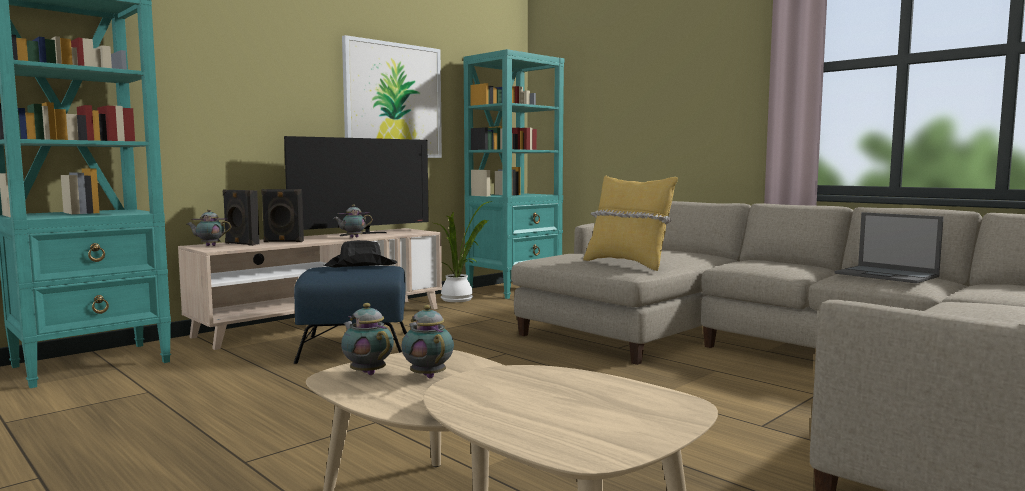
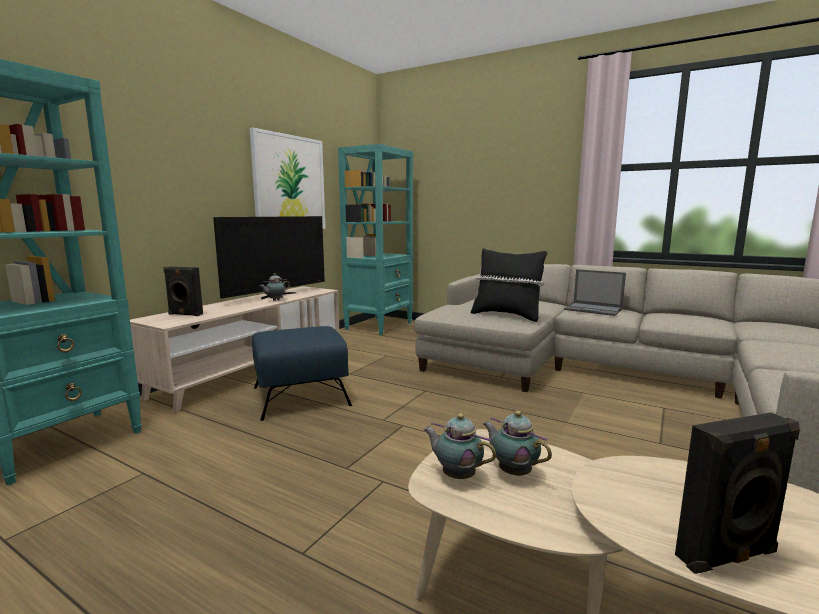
camera: 15 degrees left, 5 degrees up
teapot [187,209,231,246] -> none
black speaker [261,189,304,242] -> black speaker moved to [675,412,800,574]
black hat [323,240,397,268] -> none
potted plant [434,201,492,302] -> none
yellow pillow [583,176,678,271] -> black pillow [471,248,547,322]
laptop [834,212,944,283] -> laptop moved to [564,269,626,316]

